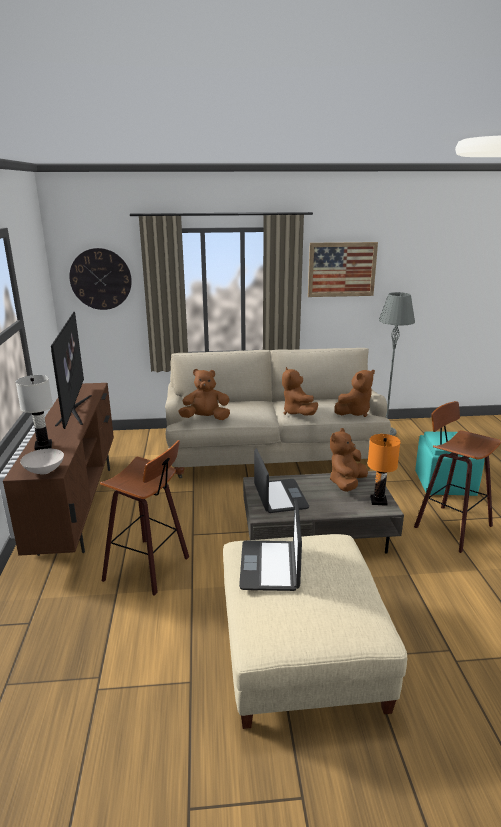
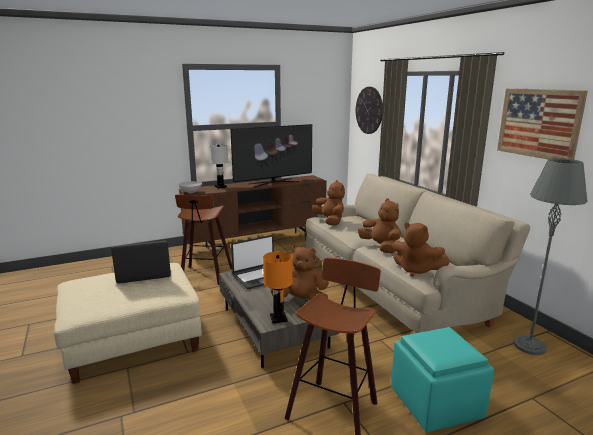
camera: 70 degrees right, 5 degrees down
brown plush toy [282,367,318,416] -> brown plush toy turned 90 degrees clockwise [358,199,401,253]

